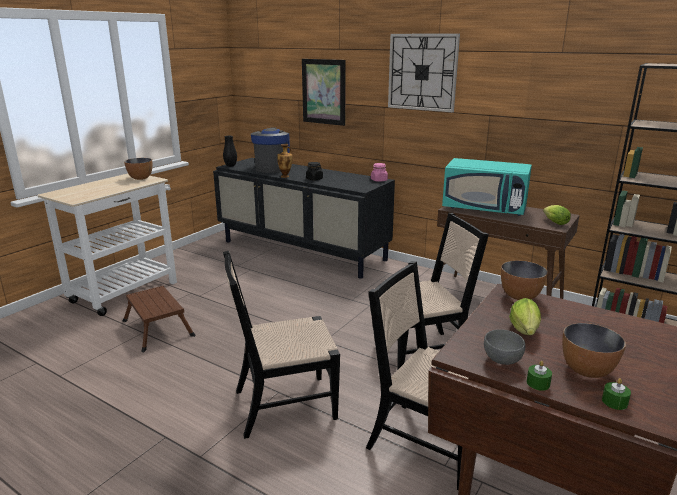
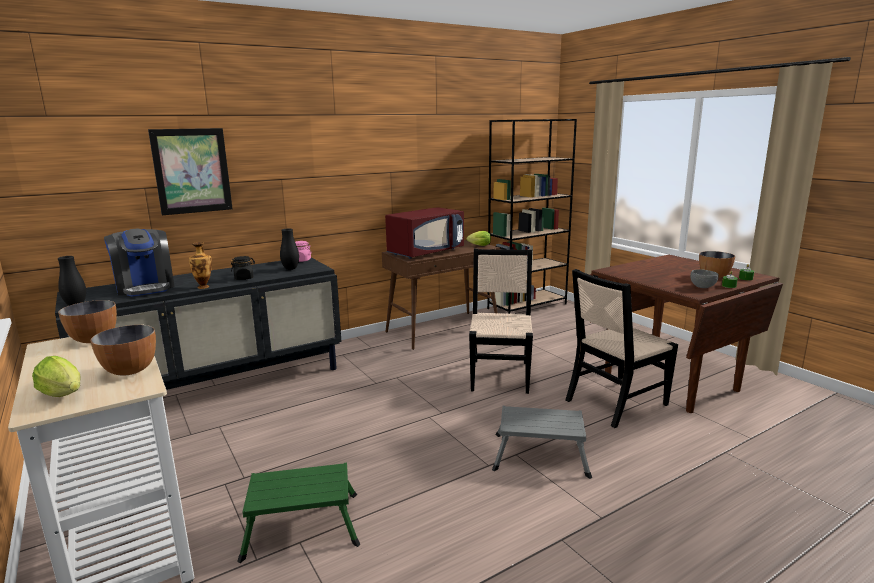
camera: 65 degrees left, 5 degrees down
brown step ladder [122,286,196,352] -> green step ladder [237,462,360,563]
chair [223,251,340,439] -> grey step ladder [492,406,592,479]
coffee machine [251,127,290,173] -> coffee machine turned 150 degrees counterclockwise [104,229,175,297]
wall clock [388,34,460,112] -> none
turquoise microwave [442,158,532,216] -> red microwave [385,207,464,259]
bowl [501,261,548,300] -> bowl moved to [91,325,156,376]
lettuce [509,298,541,335] -> lettuce moved to [32,356,81,397]
none -> black vase [280,229,299,270]

